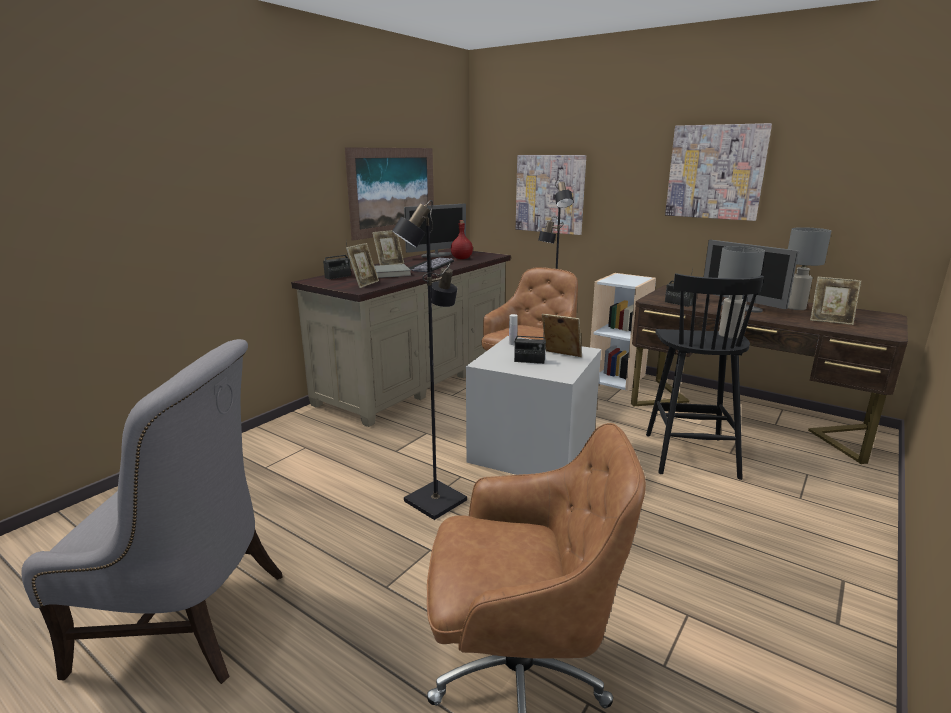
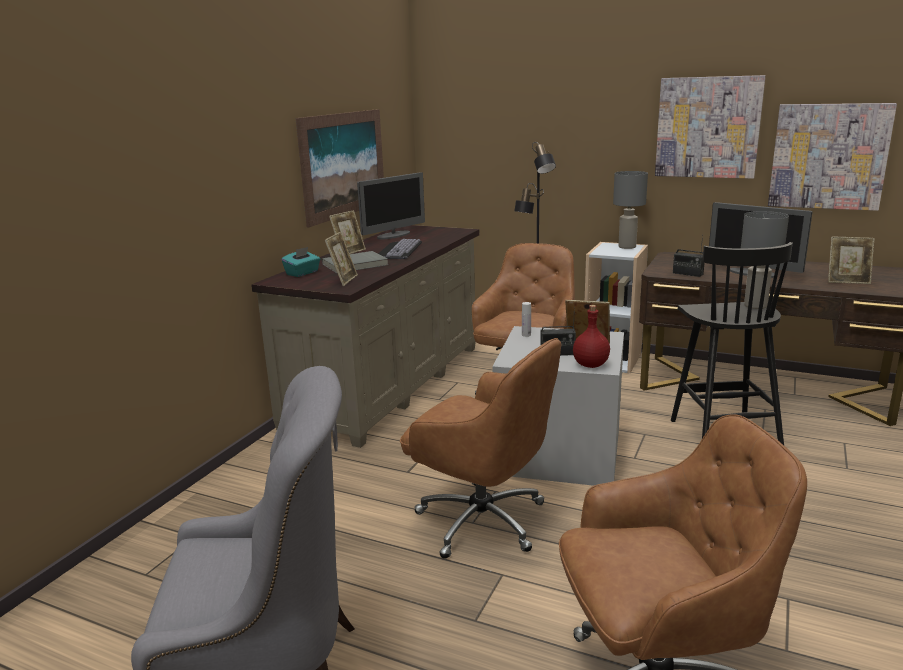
camera: 10 degrees left, 0 degrees up
radio [323,239,351,279] -> turquoise tissue box [281,247,320,277]
black floor lamp [392,200,467,520] -> brown office chair [400,338,561,559]
red bottle [451,220,473,259] -> red bottle moved to [573,305,610,368]
picture [516,155,586,235] -> picture moved to [768,103,897,211]
grey table lamp [788,227,831,310] -> grey table lamp moved to [613,171,648,249]

